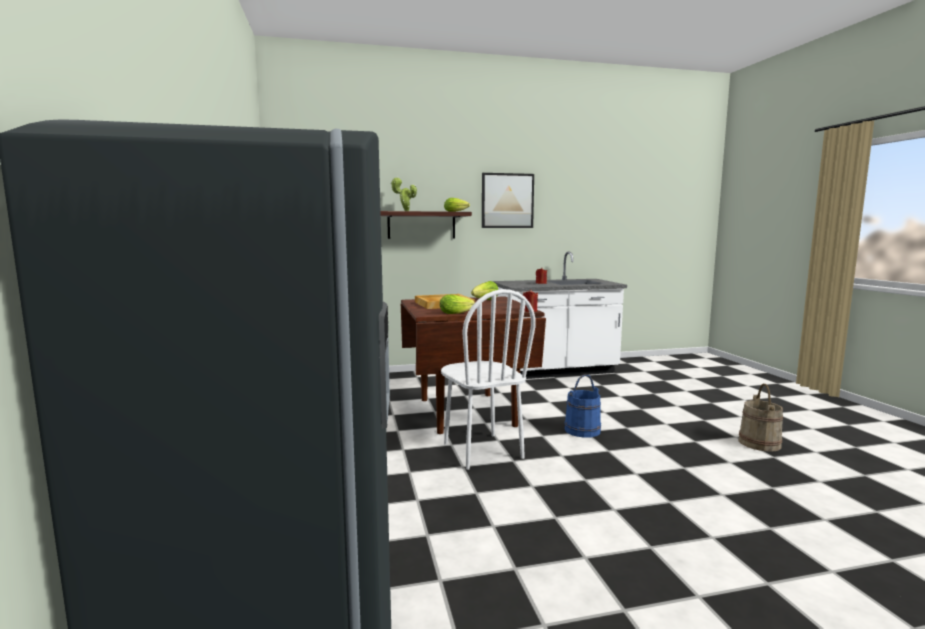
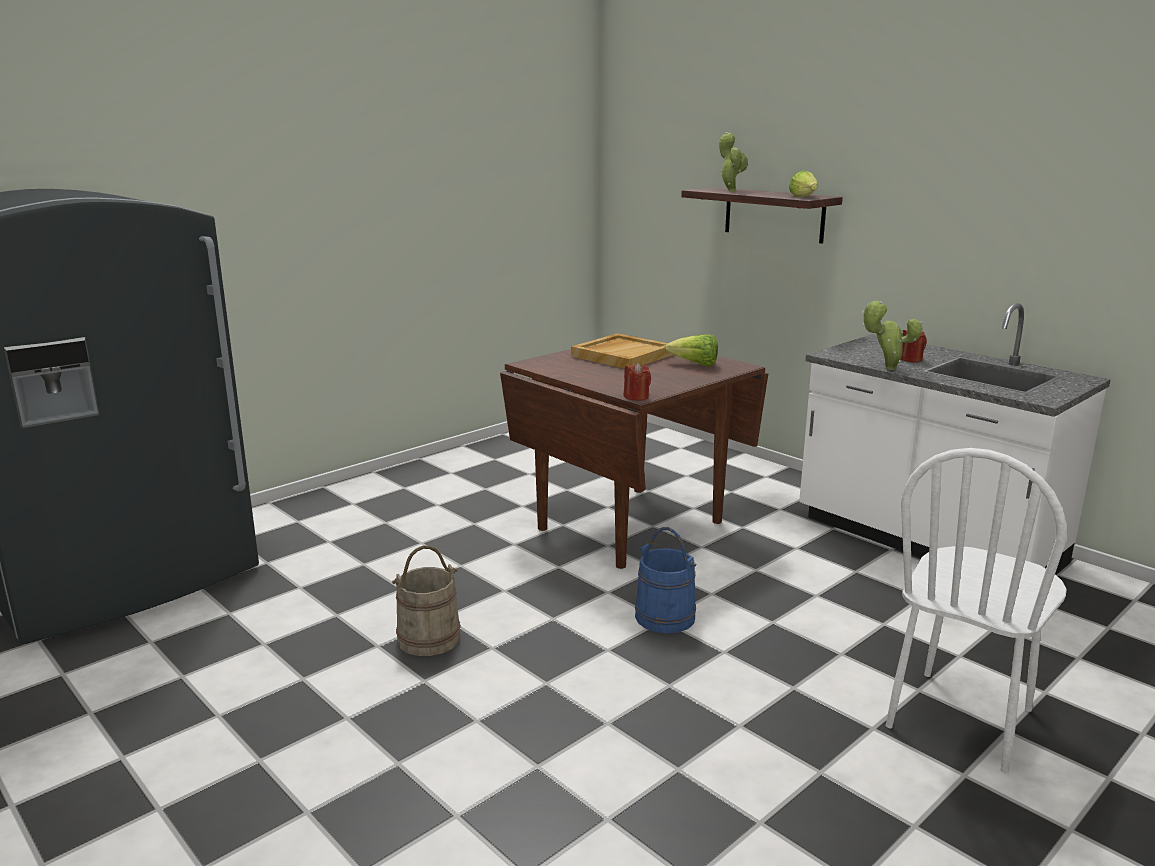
camera: 60 degrees right, 10 degrees up
lettuce [440,295,475,314] -> none
white chair [441,289,536,470] -> white chair moved to [886,448,1067,773]
picture [482,173,534,228] -> none
beige bucket [739,384,783,452] -> beige bucket moved to [392,545,461,656]
none -> potted plant [862,301,923,370]

